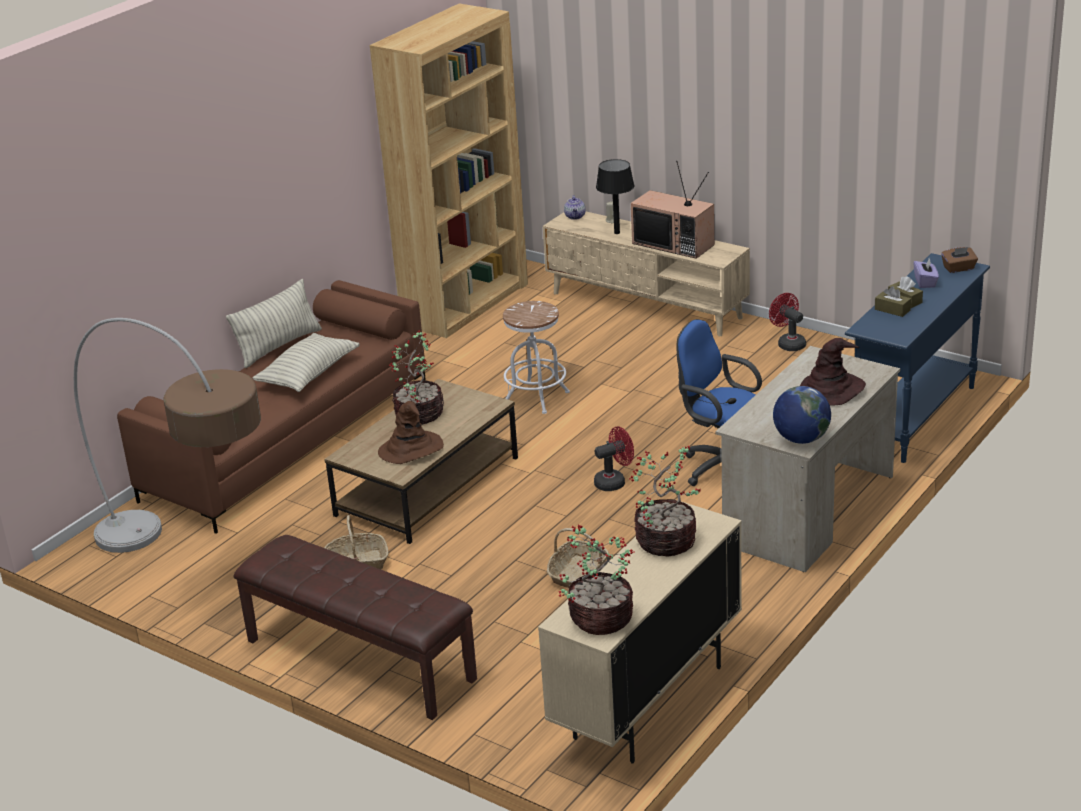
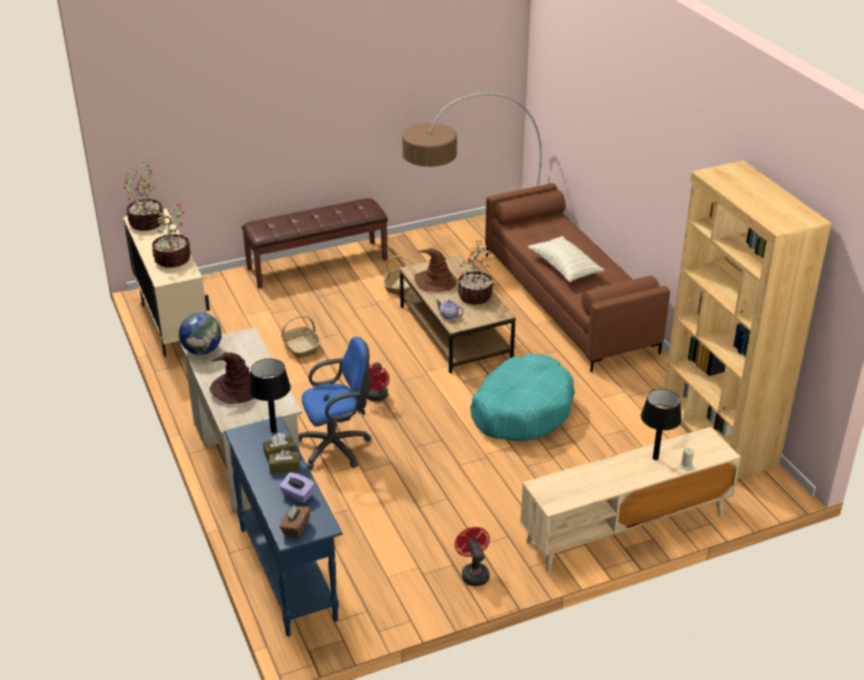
camera: 120 degrees right, 5 degrees up
pillow [226,279,322,368] -> none
white stool [503,301,570,414] -> turquoise dog bed [470,354,575,441]
teapot [564,195,586,220] -> teapot moved to [435,300,464,320]
television [631,161,715,259] -> none
red fan [769,293,806,351] -> red fan turned 105 degrees counterclockwise [454,527,490,586]
none -> black table lamp [249,359,291,433]

